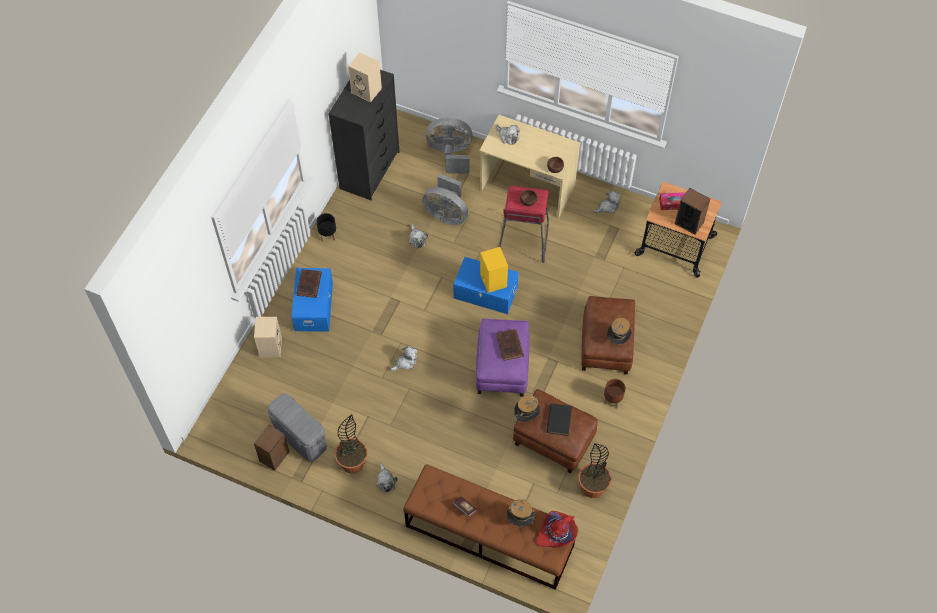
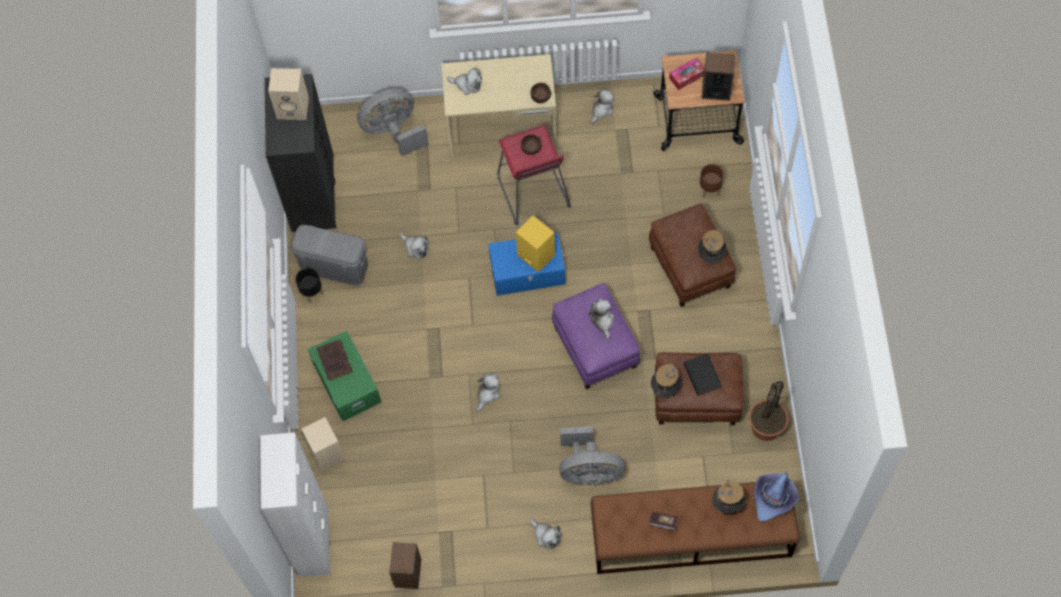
camera: 25 degrees left, 5 degrees up
grey storage box [267,394,327,462] -> grey storage box moved to [290,225,368,285]
blue storage box [291,268,333,332] -> green storage box [308,331,381,421]
potted plant [335,414,367,473] -> none
grey fan [422,174,468,225] -> grey fan moved to [559,427,625,486]
brown book [496,329,524,361] -> plush toy [589,299,614,340]
red hat [536,511,577,547] -> purple hat [754,472,799,522]
brown planter [604,379,626,408] -> brown planter moved to [700,164,724,197]
none -> white cabinet [260,432,330,577]

